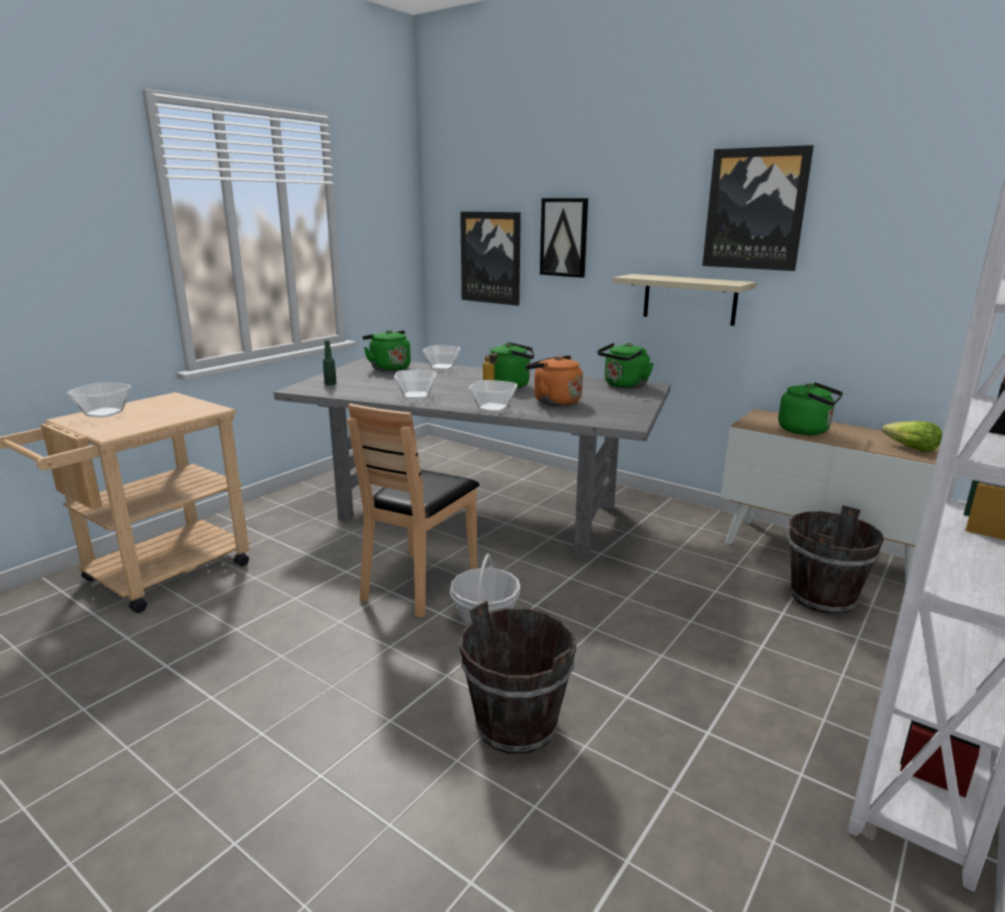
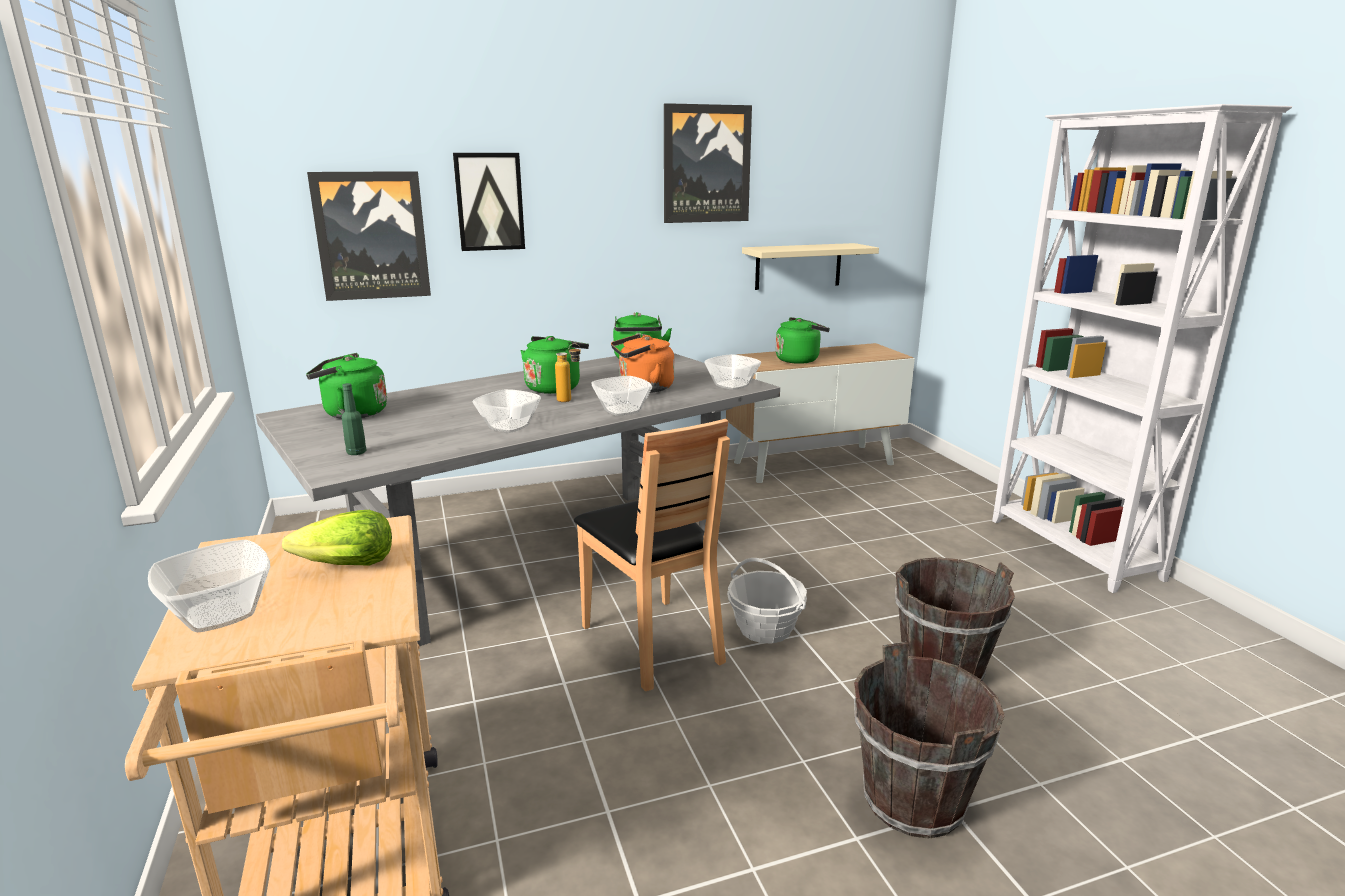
camera: 55 degrees left, 0 degrees up
bowl [423,346,460,369] -> bowl moved to [704,354,761,390]
beige shelf [612,274,757,326] -> beige shelf moved to [742,243,879,290]
brown bucket [788,505,884,614] -> brown bucket moved to [854,642,1005,839]
lettuce [882,421,942,452] -> lettuce moved to [282,510,392,566]

